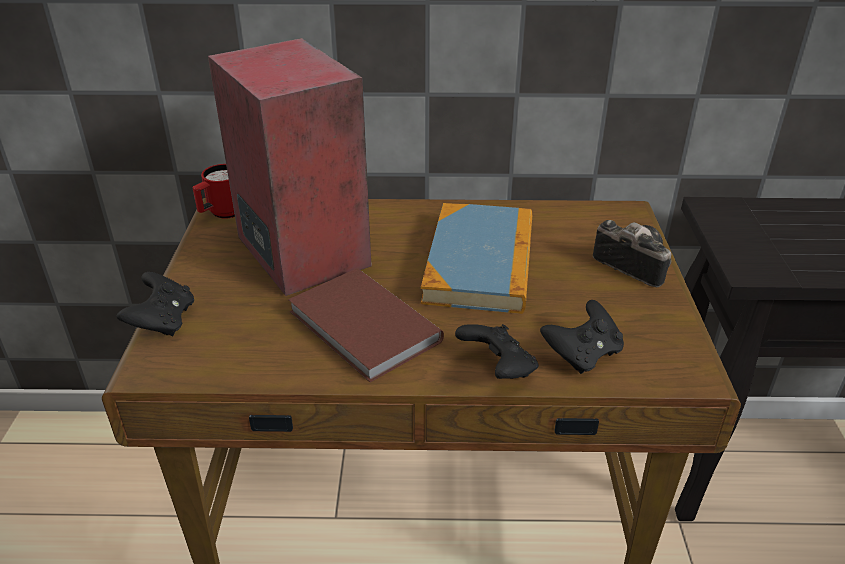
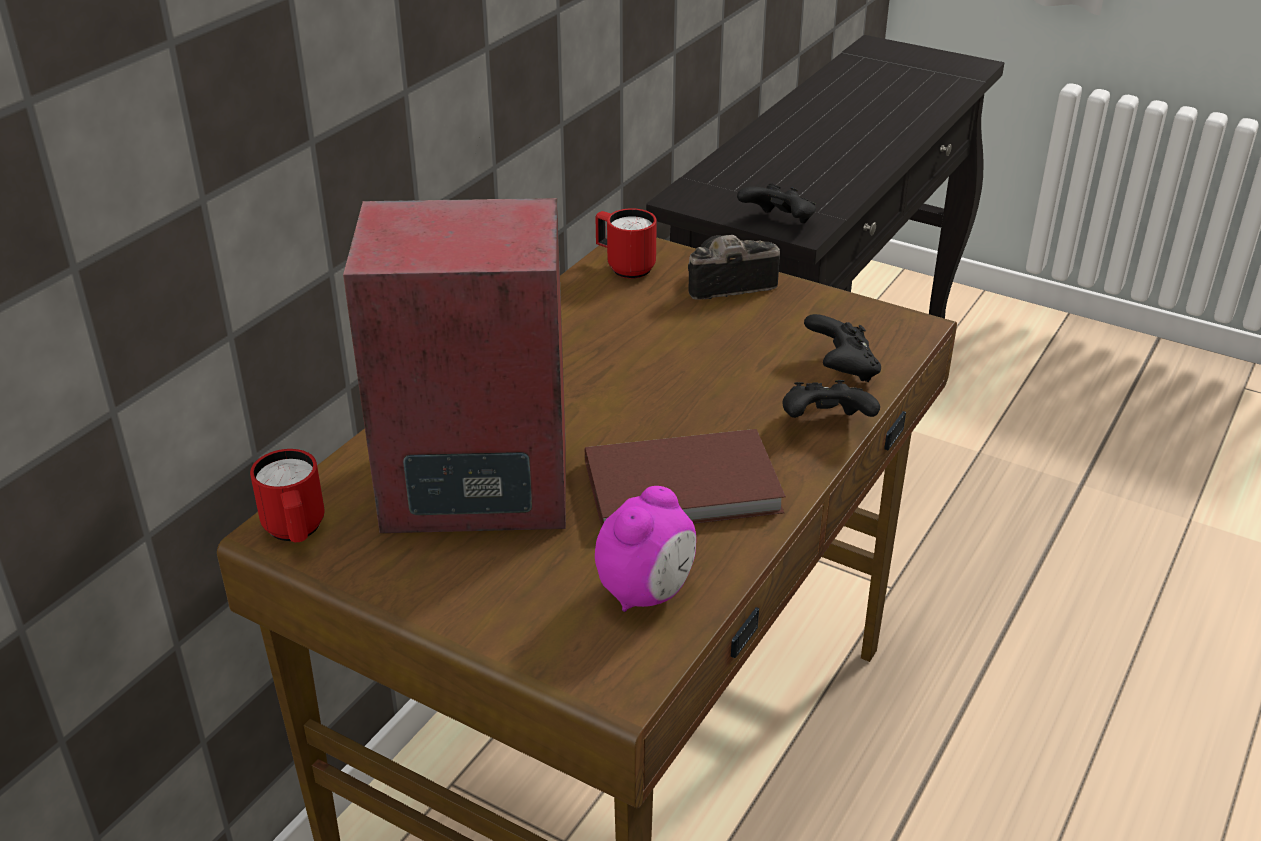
camera: 60 degrees left, 0 degrees up
black game controller [117,272,194,336] -> black game controller moved to [737,183,816,223]
book [421,203,532,314] -> none
none -> red mug [595,208,657,279]
none -> alarm clock [595,486,696,612]

